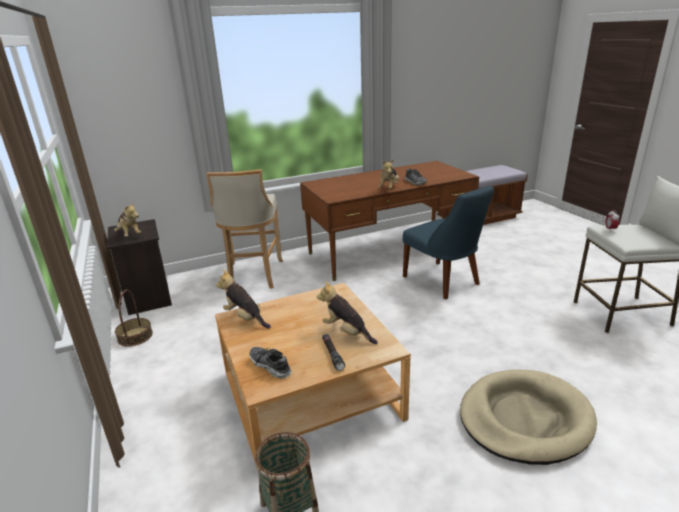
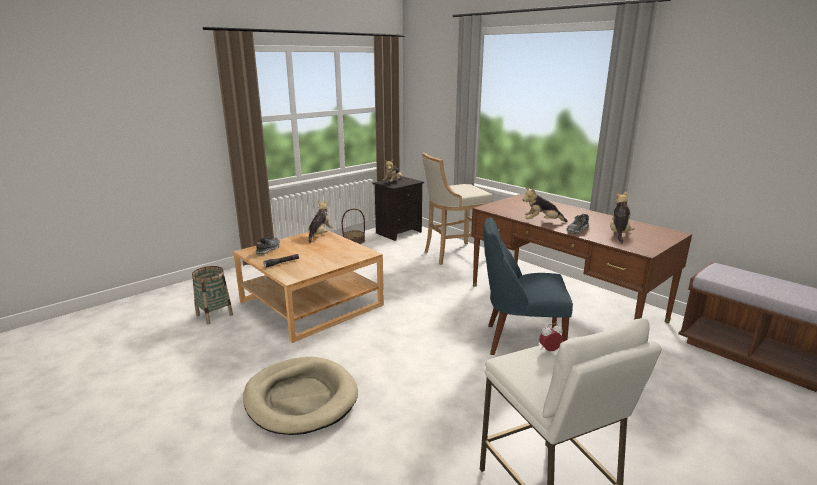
camera: 70 degrees right, 5 degrees down
plush toy [317,281,378,344] -> plush toy moved to [610,192,635,243]
blue chair [403,186,494,299] -> blue chair turned 60 degrees clockwise [483,218,573,355]

